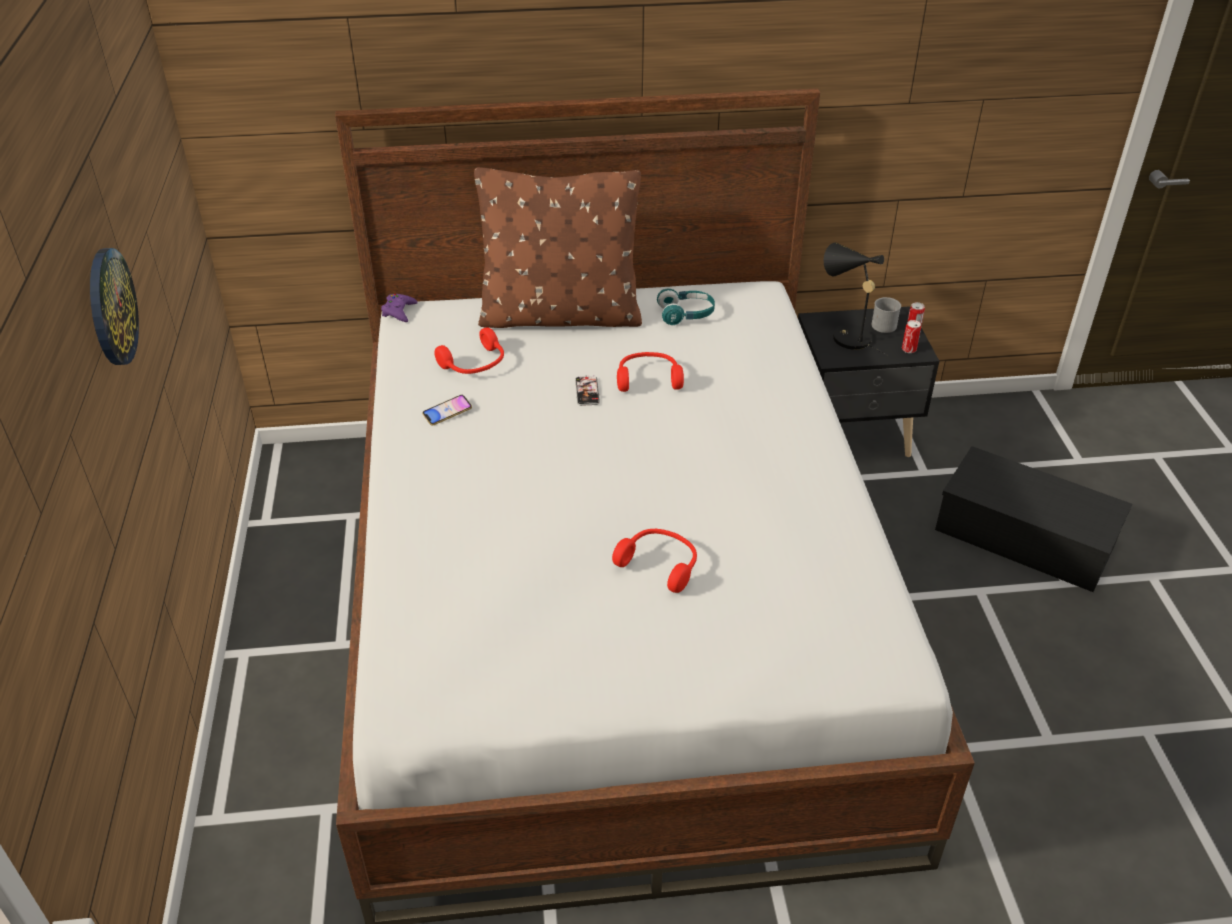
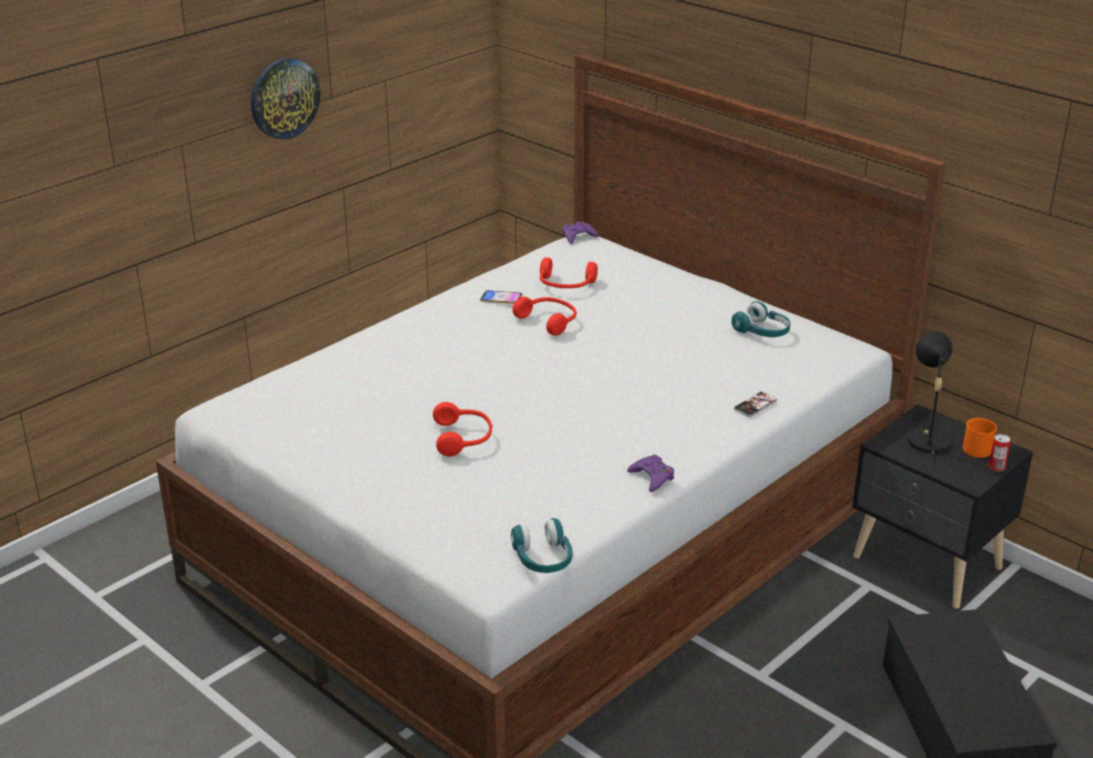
camera: 50 degrees right, 10 degrees down
brown pillow [474,167,642,328] -> none
phone [575,375,600,406] -> phone moved to [734,391,777,417]
red headphones [617,352,684,392] -> red headphones moved to [512,297,577,336]
grey mug [872,297,901,333] -> orange mug [963,418,997,458]
can [902,320,921,353] -> none
none -> turquoise headphones [511,518,572,573]
none -> purple game controller [627,454,674,492]

